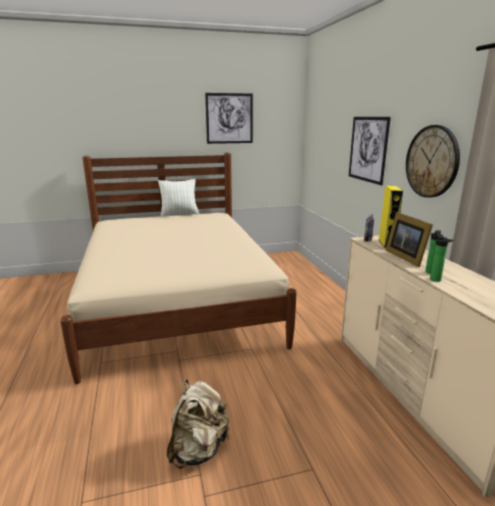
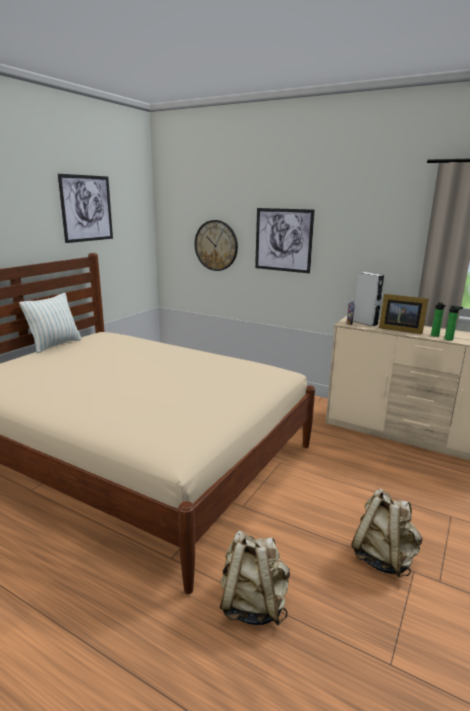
camera: 45 degrees left, 0 degrees up
yellow speaker [379,186,403,248] -> grey speaker [353,272,384,327]
wall clock [406,125,460,198] -> wall clock moved to [194,220,238,271]
none -> beige backpack [220,531,290,626]

